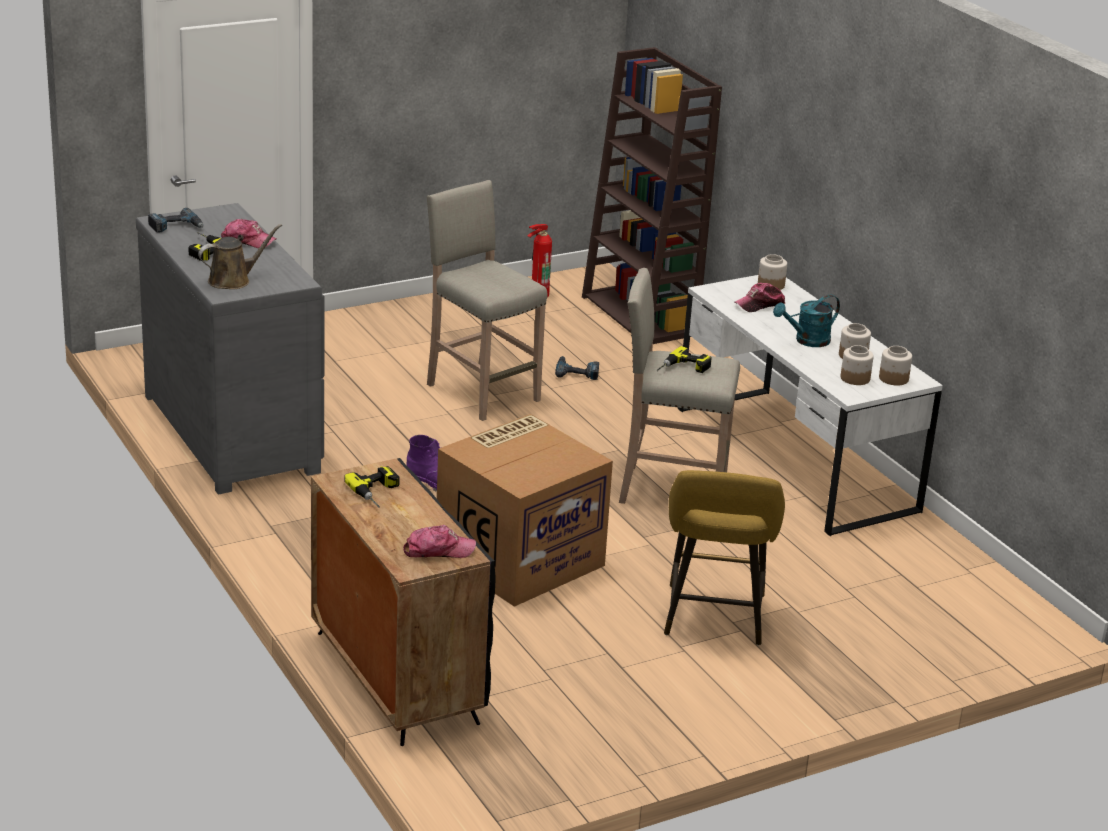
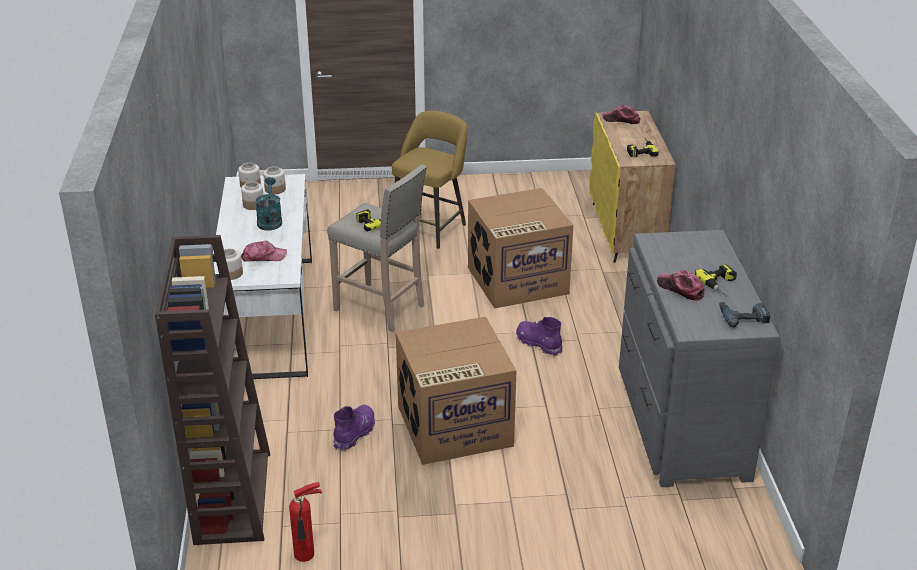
camera: 155 degrees left, 5 degrees up
brown watering can [198,224,282,289] -> none
black cabinet [311,458,496,746] -> yellow cabinet [589,111,676,263]
beige stool [426,180,547,421] -> cardboard box [396,317,516,465]
power drill [555,356,599,380] -> purple boot [333,405,375,451]
turquoise watering can [773,295,840,347] -> turquoise watering can turned 90 degrees counterclockwise [255,177,282,231]

